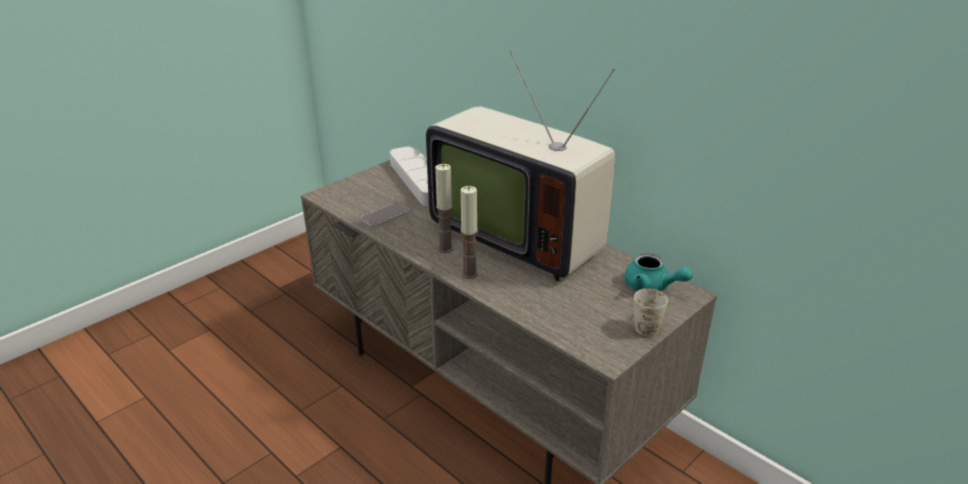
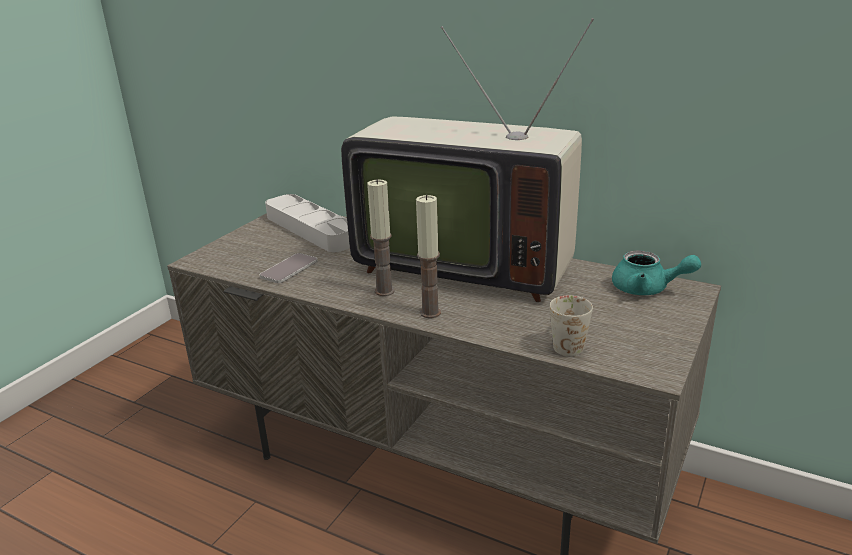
camera: 15 degrees left, 5 degrees down
white mug [634,288,668,337] -> white mug moved to [550,295,593,356]

